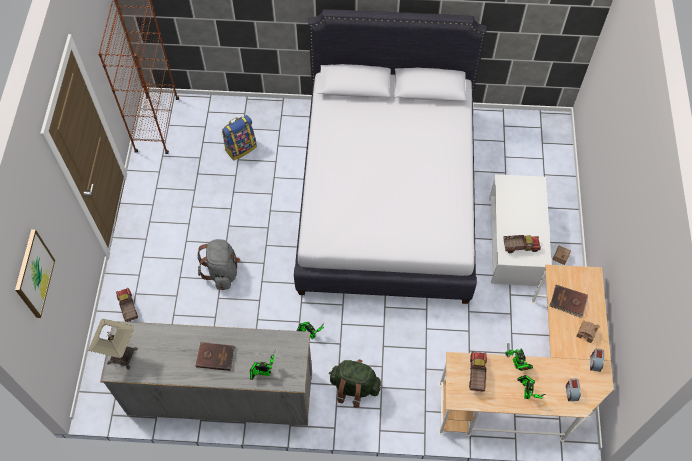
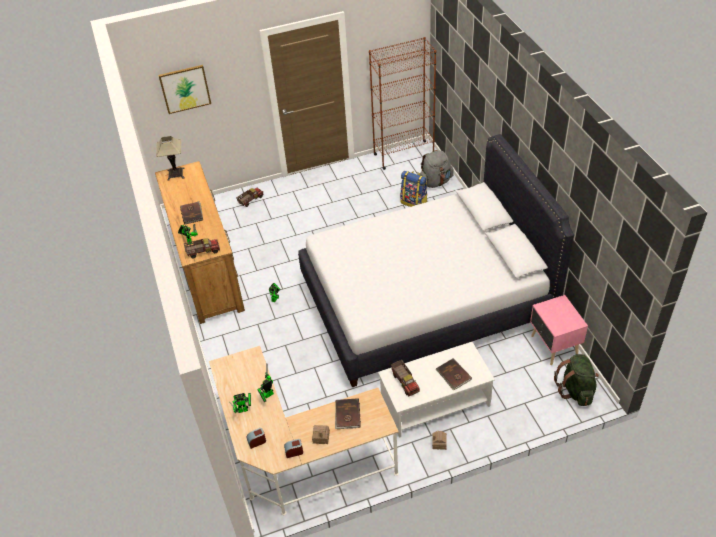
camera: 70 degrees right, 15 degrees down
grey dresser [100,321,312,426] -> brown dresser [155,161,245,324]
grey backpack [197,239,240,290] -> grey backpack moved to [420,150,454,188]
green backpack [329,359,381,408] -> green backpack moved to [554,354,599,406]
toy truck [469,351,487,392] -> toy truck moved to [184,238,220,258]
none -> brown book [436,359,472,390]
none -> pink nightstand [530,295,588,365]

